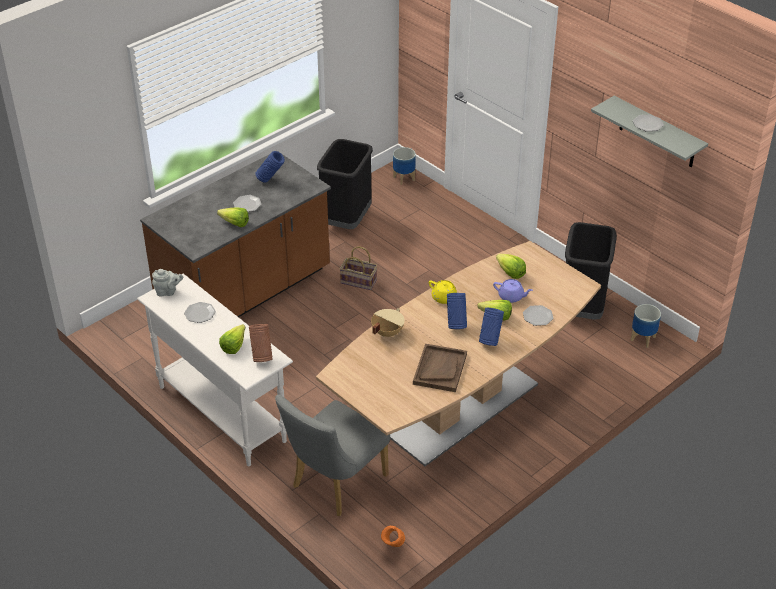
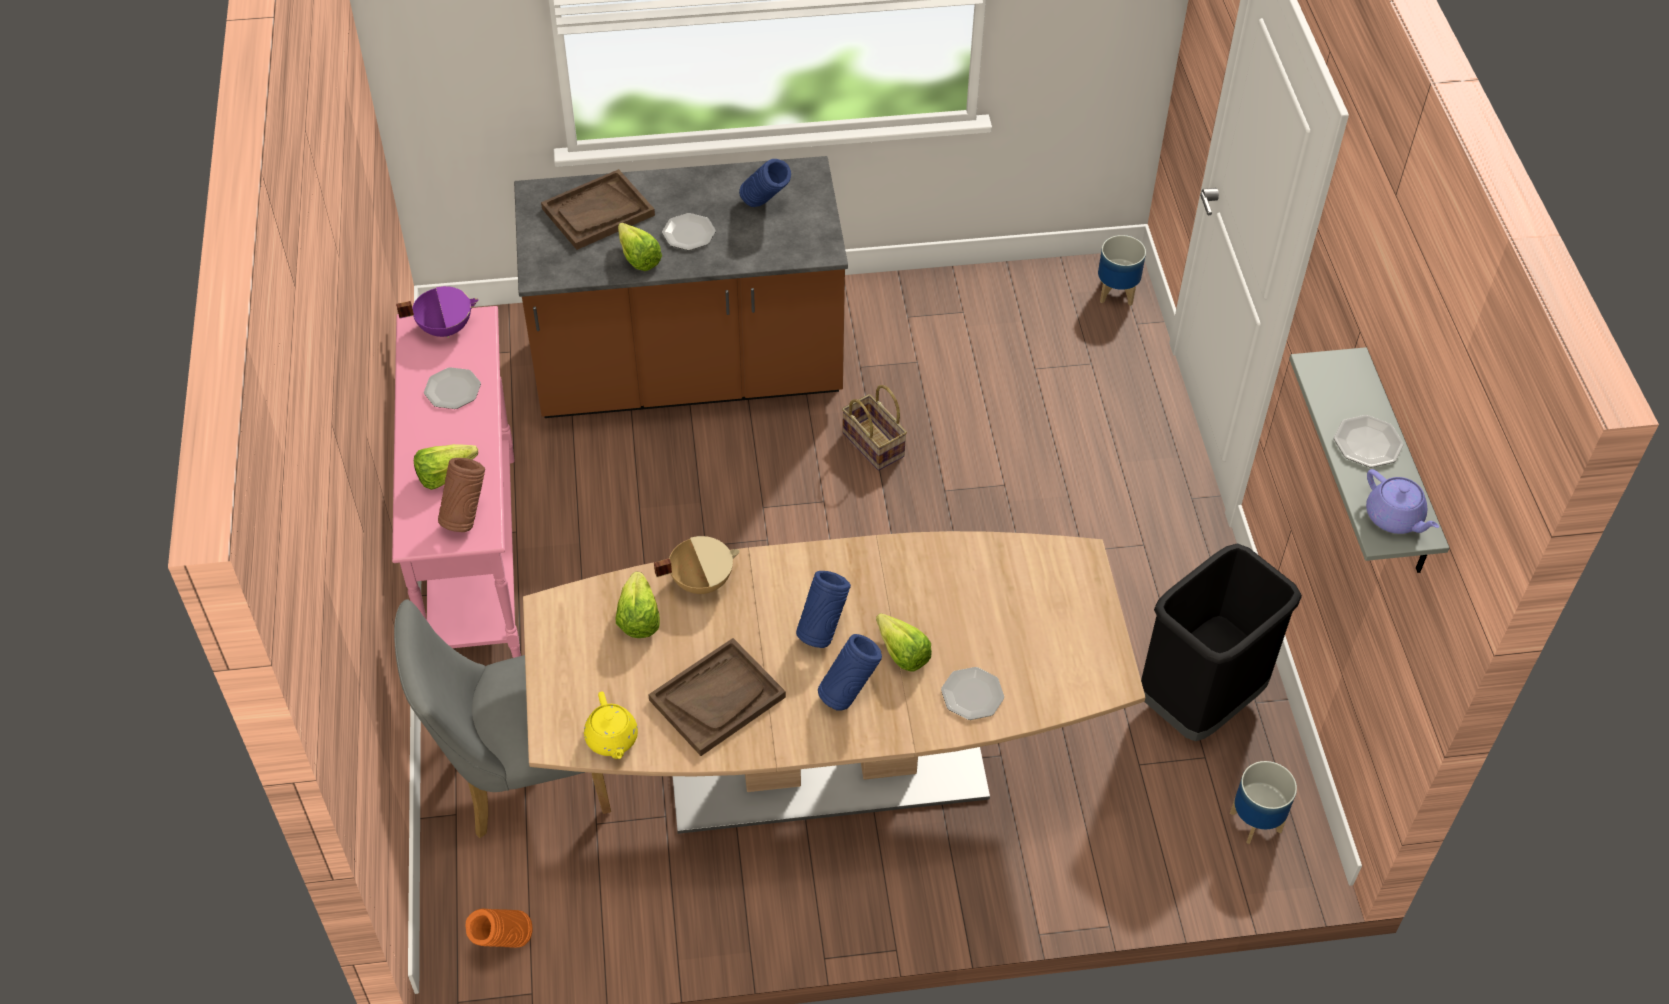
camera: 35 degrees right, 10 degrees up
white console table [137,274,293,466] -> pink console table [392,306,521,658]
grey teapot [152,269,183,297] -> purple cooking pot [396,286,478,338]
black trash can [317,139,373,229] -> none
yellow teapot [429,280,457,304] -> yellow teapot moved to [584,692,638,759]
purple teapot [493,279,533,303] -> purple teapot moved to [1366,469,1439,534]
lettuce [496,254,526,279] -> lettuce moved to [615,572,660,638]
none -> brown tray [541,169,655,250]

